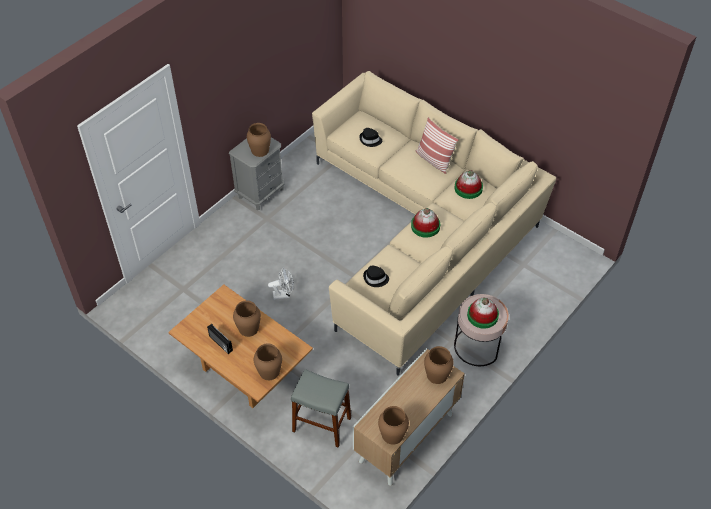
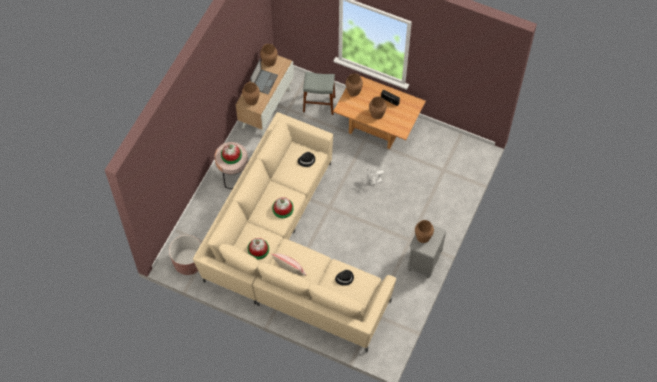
camera: 165 degrees right, 10 degrees up
none -> brown planter [169,235,201,275]
none -> laptop [250,59,278,95]

